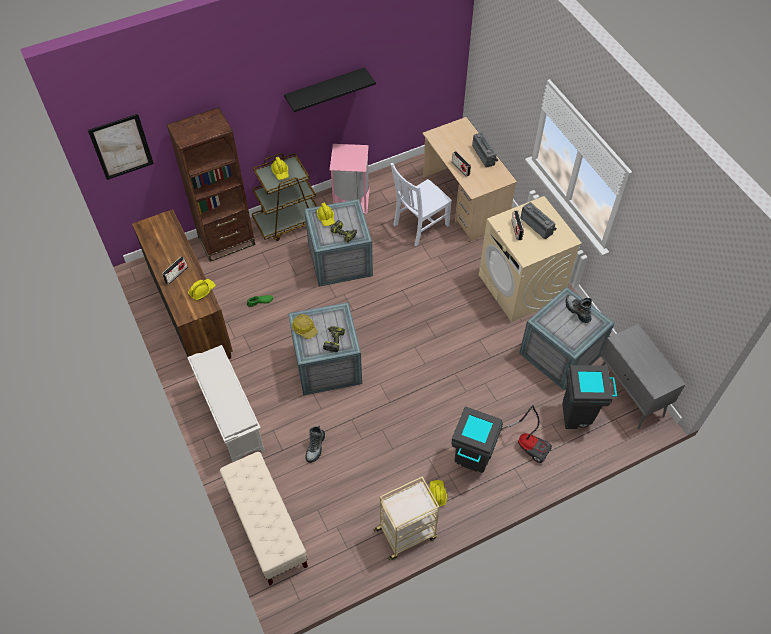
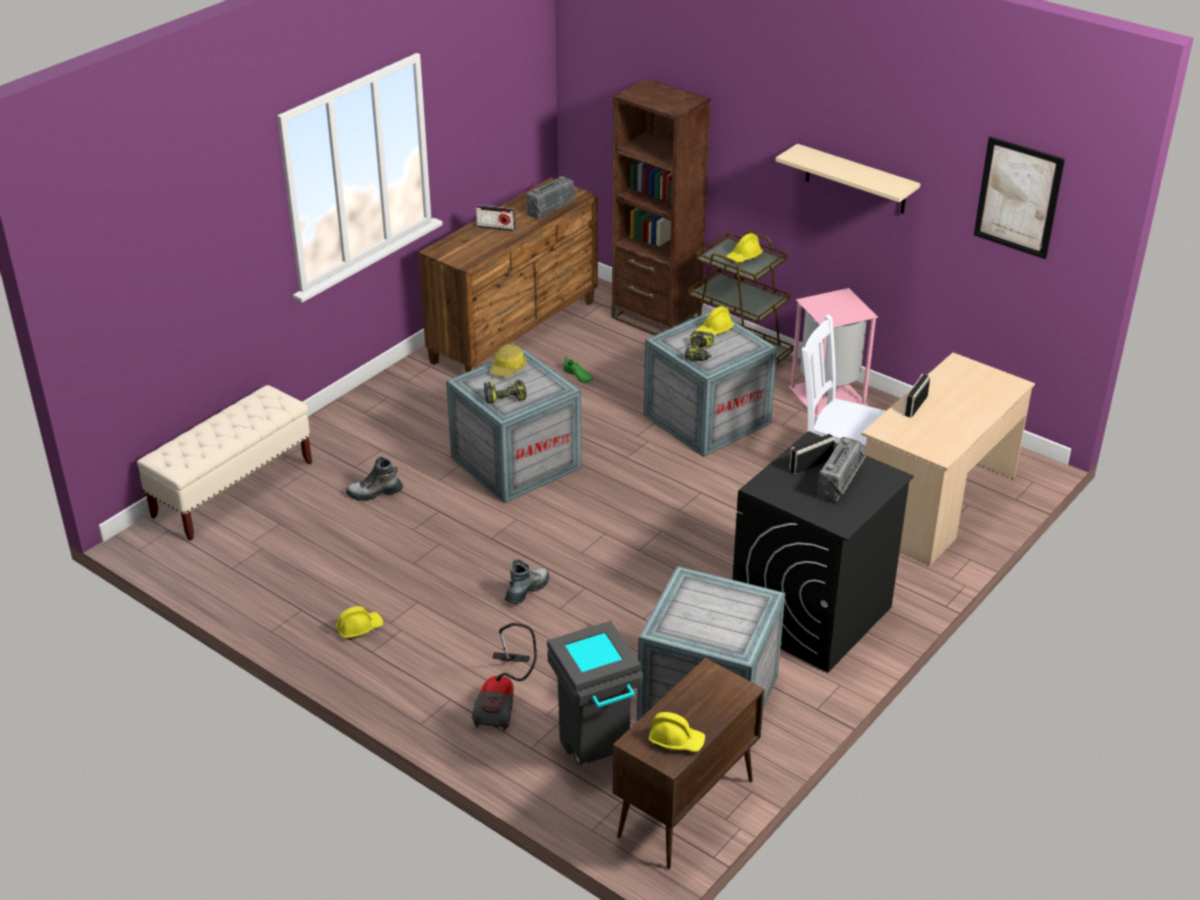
camera: 65 degrees right, 20 degrees down
picture [88,114,154,180] -> picture moved to [974,137,1065,259]
white shoe rack [187,345,265,462] -> none
yellow hard hat [188,279,215,300] -> yellow hard hat moved to [649,712,705,752]
black shelf [284,67,376,112] -> beige shelf [775,144,921,214]
beige cart [374,476,439,561] -> none
grey trash can [451,406,503,473] -> none
radio [472,132,498,168] -> radio moved to [527,176,577,219]
beige washing machine [479,196,582,322] -> black washing machine [732,431,914,673]
boot [566,295,592,323] -> boot moved to [505,559,549,604]
grey cabinet [601,324,686,429] -> brown cabinet [613,658,765,869]

